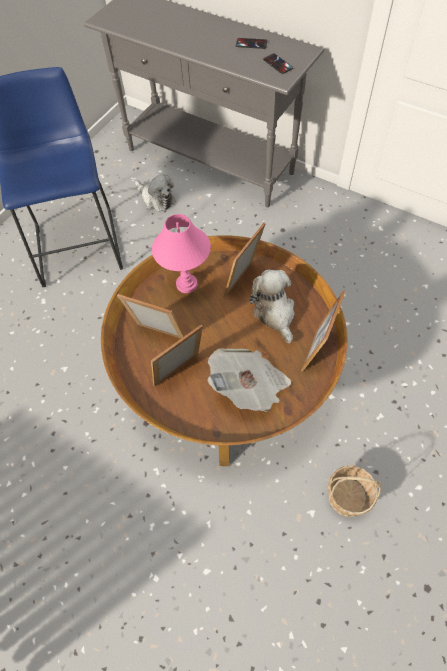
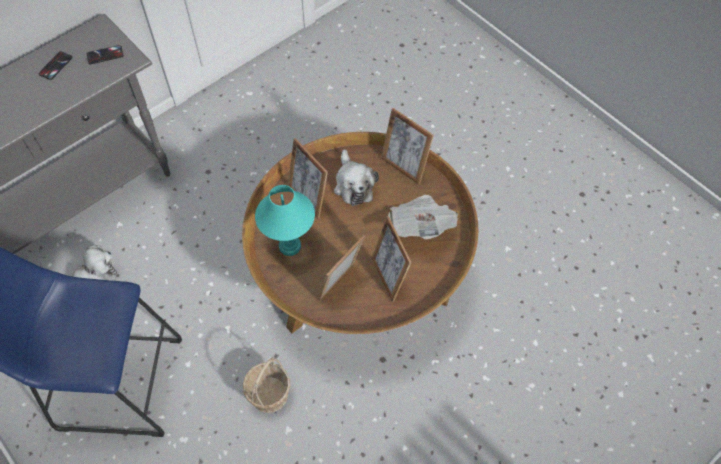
camera: 75 degrees left, 0 degrees up
pink table lamp [152,214,211,293] -> turquoise table lamp [255,185,315,256]
plush toy [249,269,295,343] -> plush toy turned 105 degrees counterclockwise [334,149,379,206]
basket [328,465,381,517] -> basket moved to [243,357,290,413]

